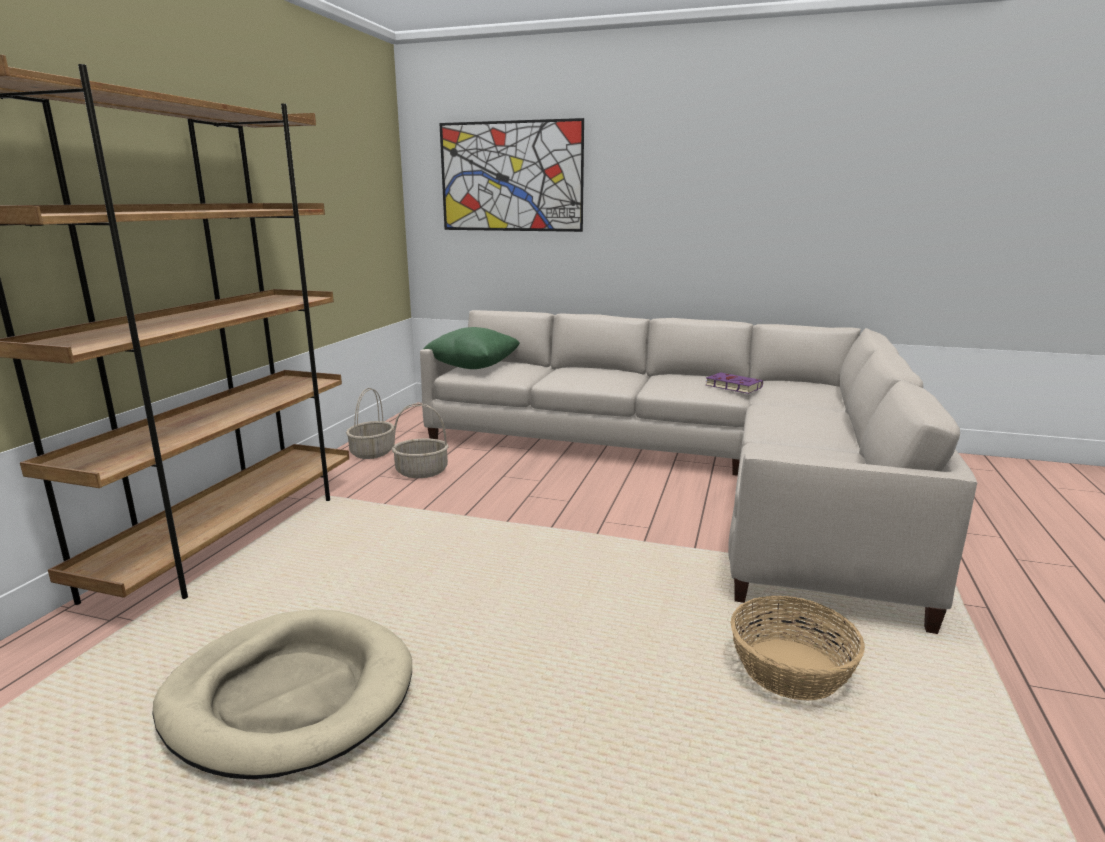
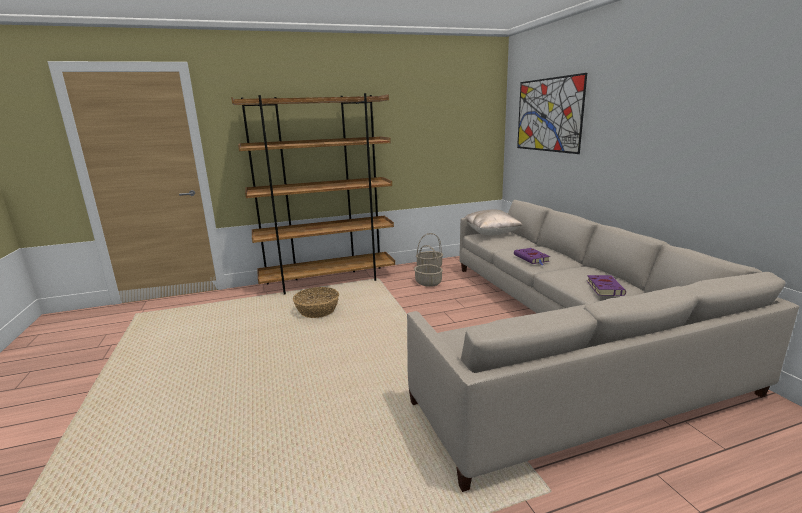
camera: 55 degrees right, 0 degrees up
beige dog bed [152,610,412,779] -> none
green pillow [423,327,520,369] -> beige pillow [464,209,522,235]
basket [730,596,865,701] -> basket moved to [293,287,339,318]
none -> purple book [514,248,550,265]

